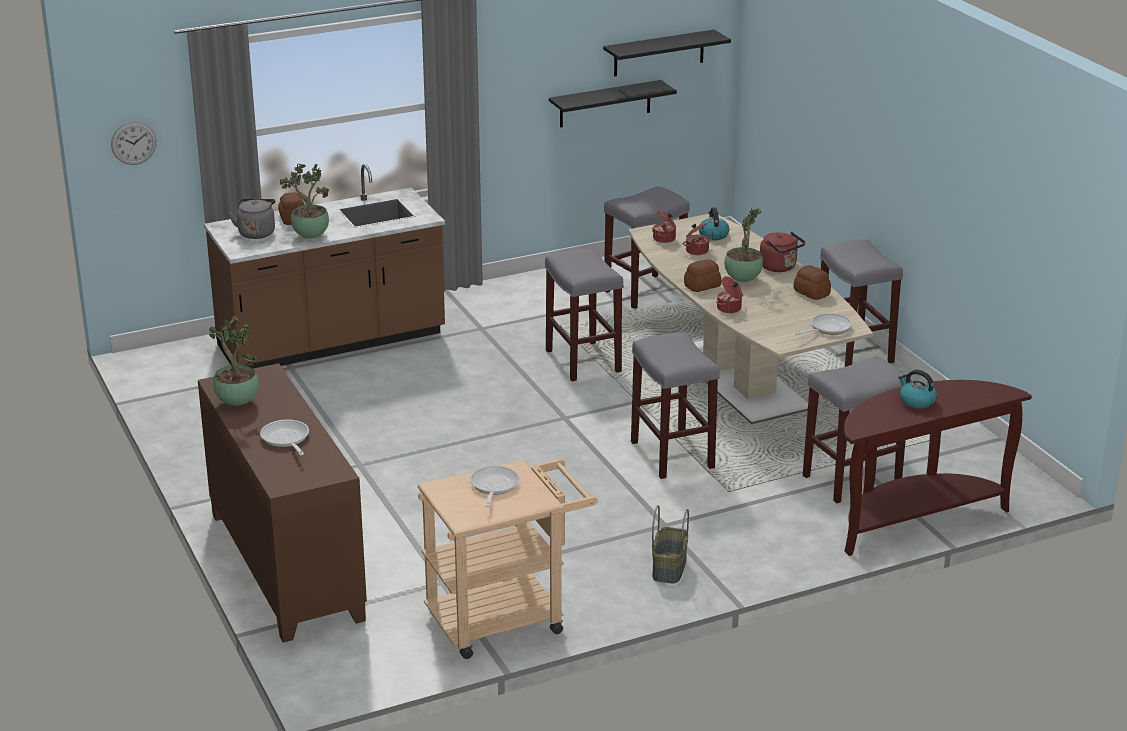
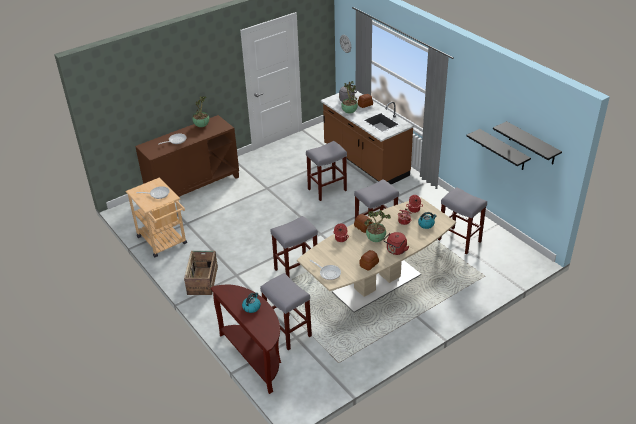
camera: 80 degrees right, 10 degrees up
basket [652,505,689,583] -> crate [184,251,218,295]
grey stool [820,240,903,367] -> grey stool moved to [306,141,347,201]

